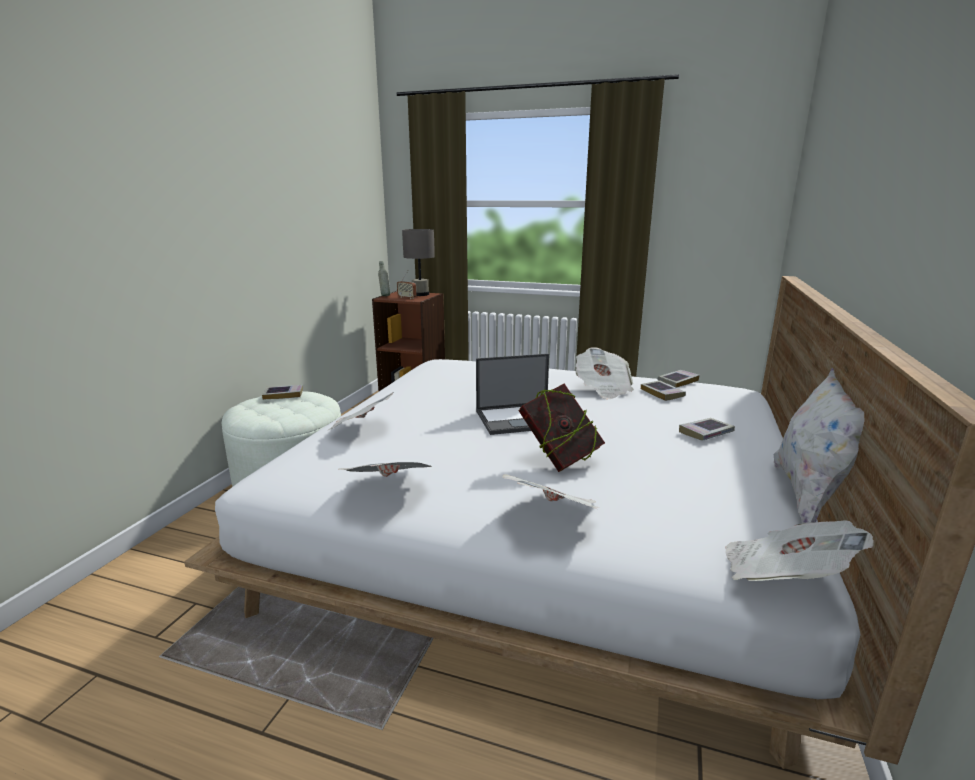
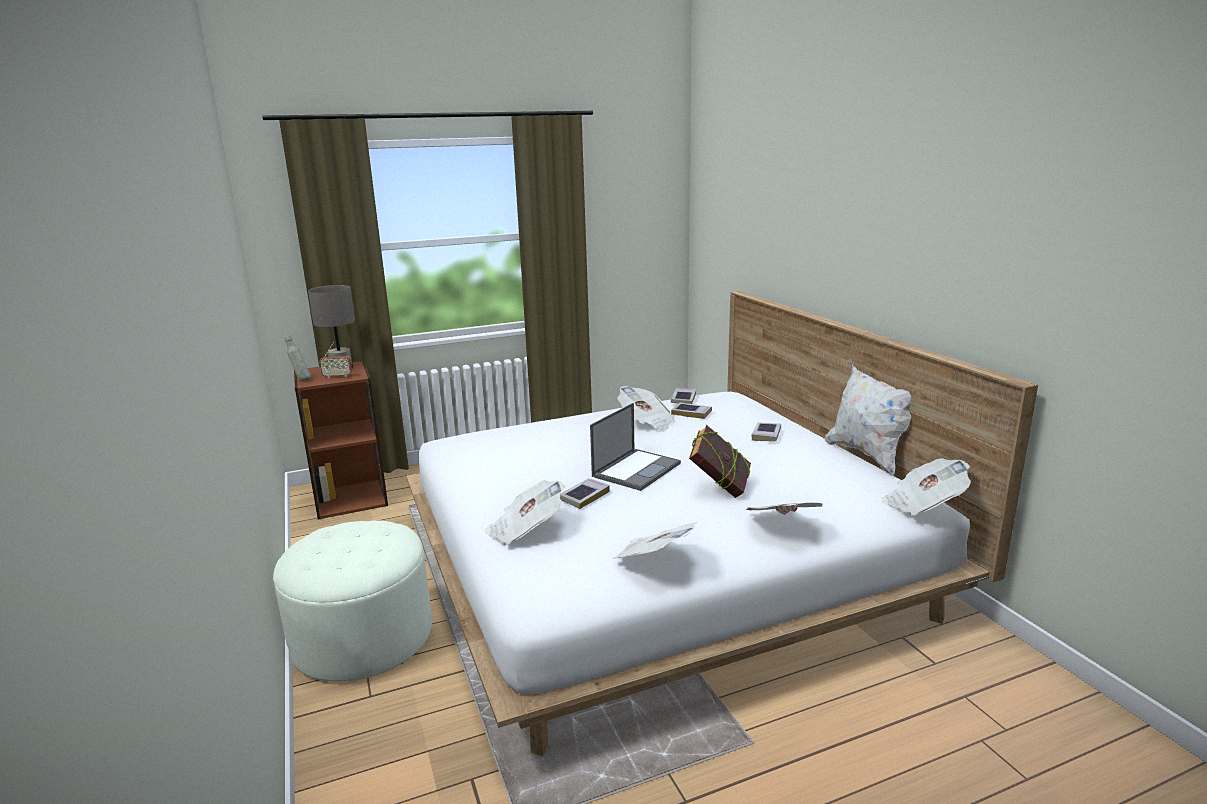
camera: 40 degrees left, 0 degrees up
book [262,385,303,400] -> book moved to [560,478,610,509]

